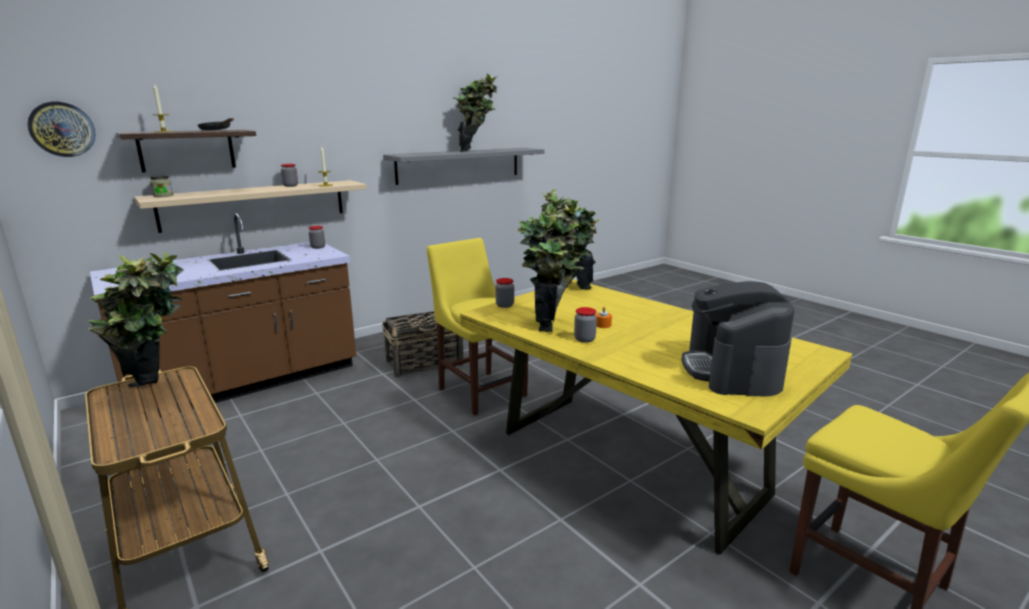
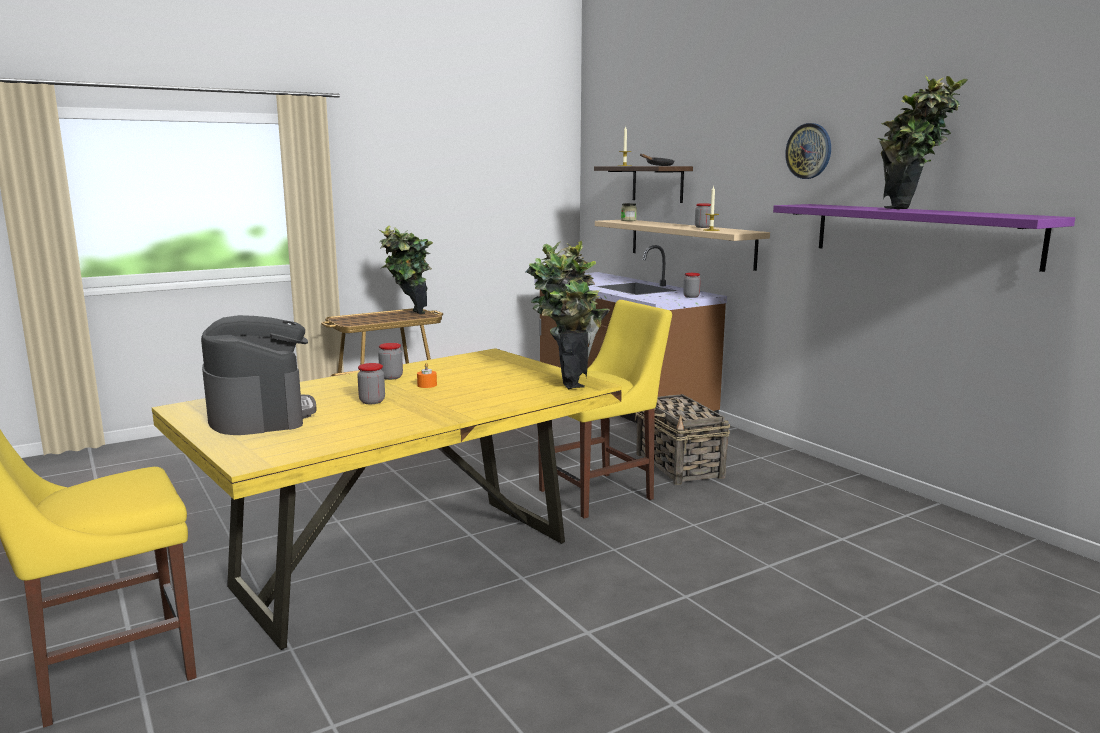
camera: 95 degrees right, 5 degrees down
wall clock [27,102,96,157] -> wall clock moved to [785,123,831,179]
grey shelf [383,148,545,185] -> purple shelf [773,204,1075,272]
jar [496,278,514,308] -> jar moved to [357,363,385,404]
potted plant [518,203,585,332] -> none
coffee machine [681,281,794,396] -> coffee machine turned 60 degrees clockwise [201,315,316,435]

